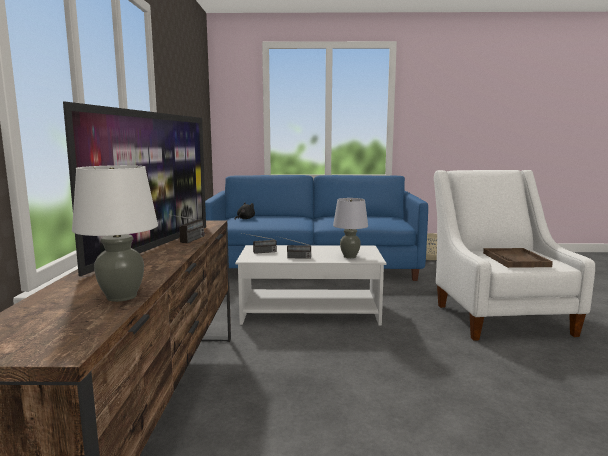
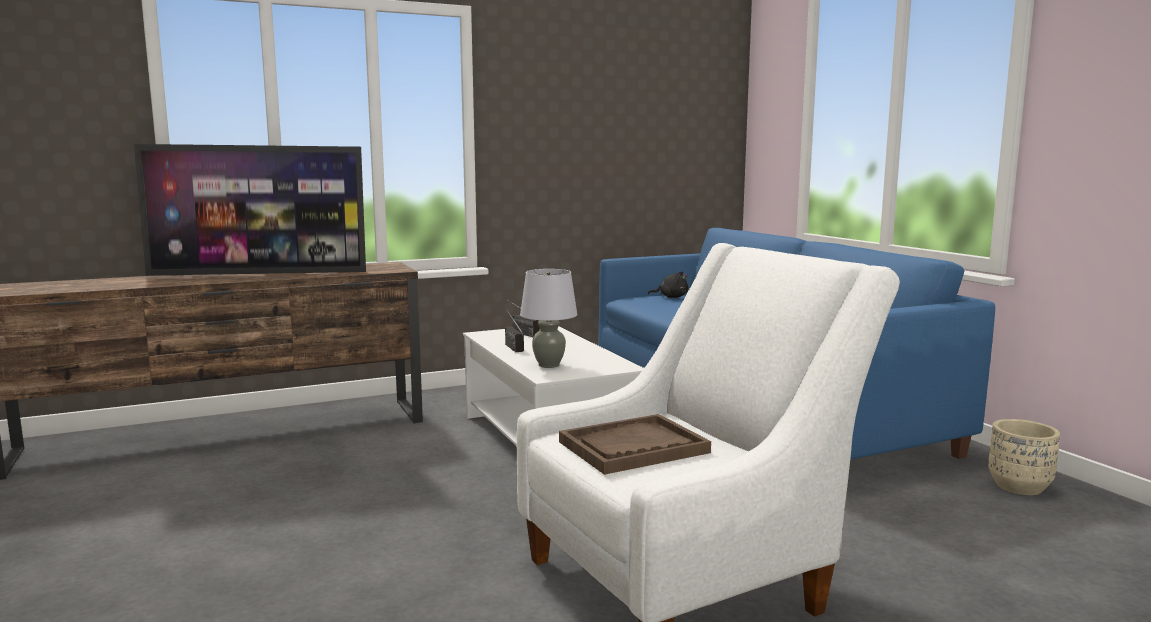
camera: 65 degrees right, 0 degrees up
white table lamp [72,165,158,302] -> none
radio [168,214,205,243] -> none

